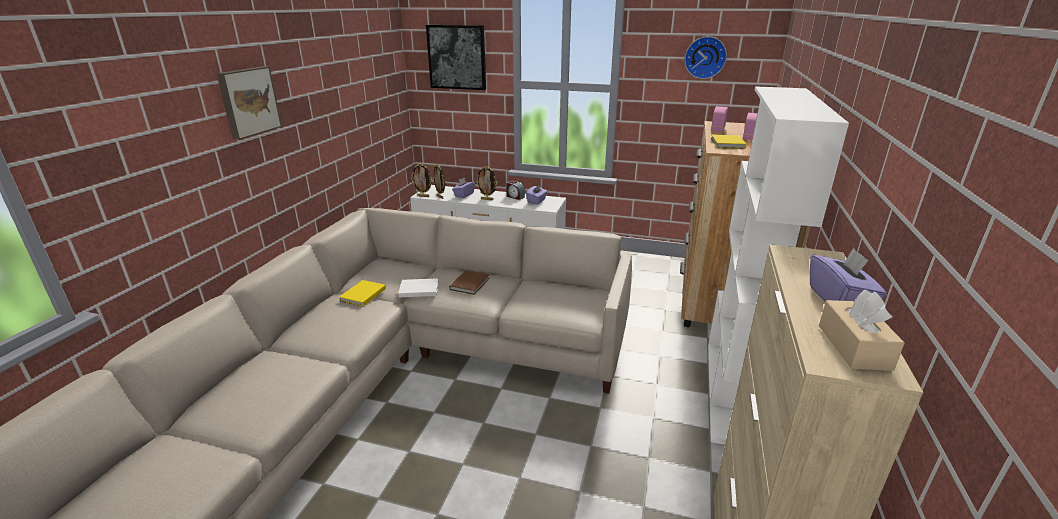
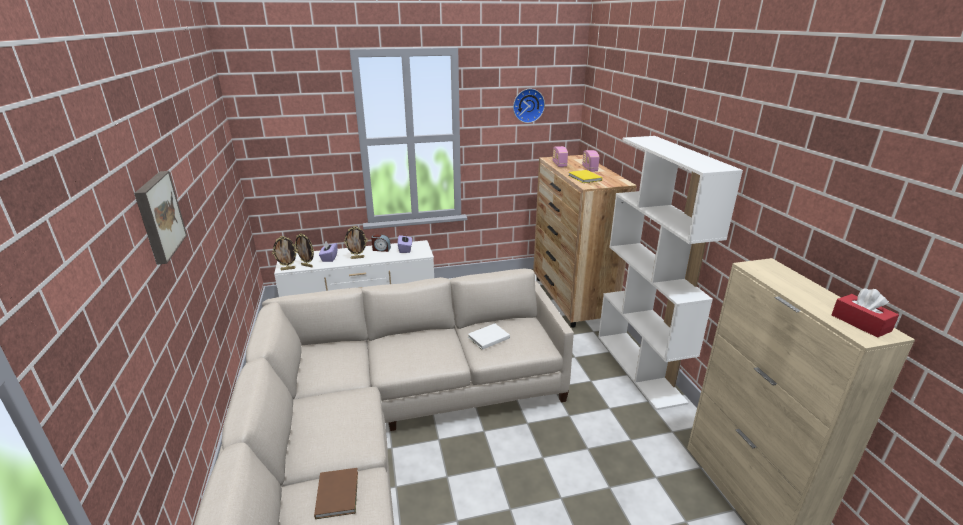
camera: 30 degrees left, 0 degrees up
yellow book [339,280,386,306] -> none
white book [398,278,439,297] -> white book moved to [468,323,510,350]
picture [426,25,486,90] -> none
brown book [449,270,490,295] -> brown book moved to [314,468,358,519]
purple tissue box [810,248,887,302] -> none
beige tissue box [819,290,905,371] -> red tissue box [832,288,899,338]

